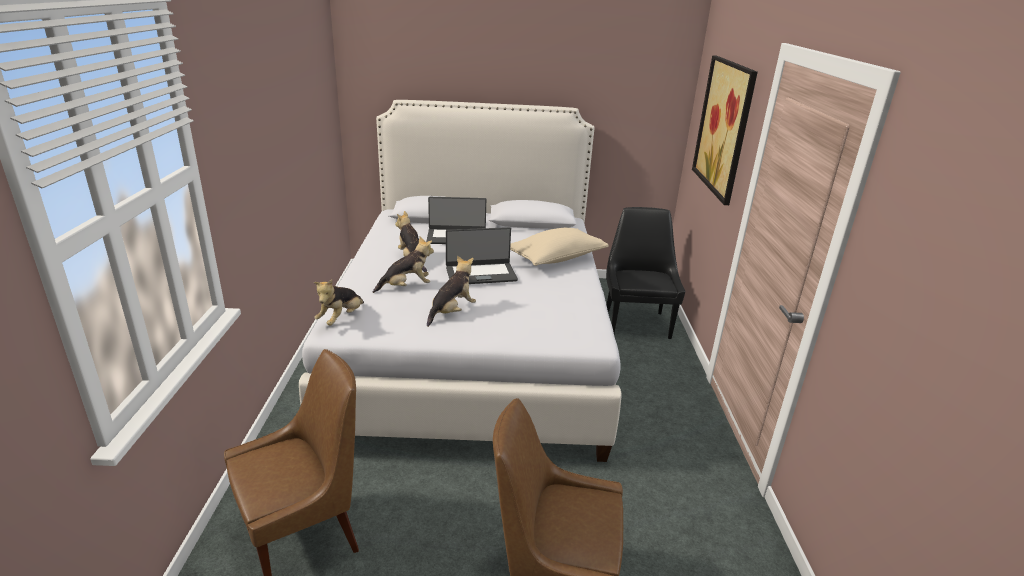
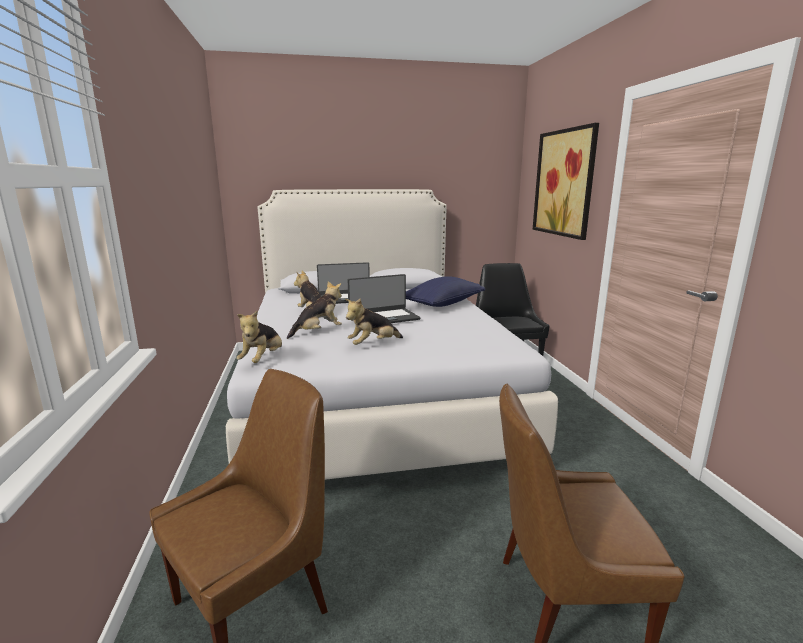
camera: 10 degrees left, 10 degrees down
plush toy [427,256,476,327] -> plush toy turned 150 degrees counterclockwise [345,298,403,345]
beige pillow [510,228,608,266] -> blue pillow [406,276,485,307]

